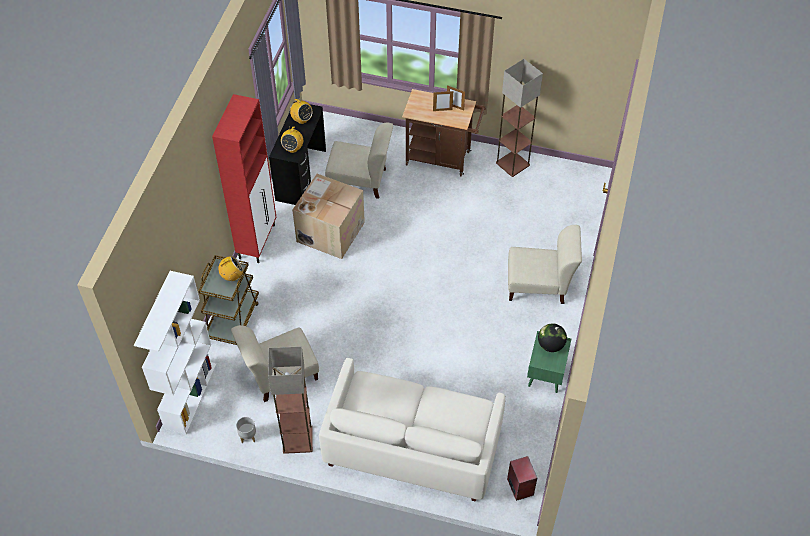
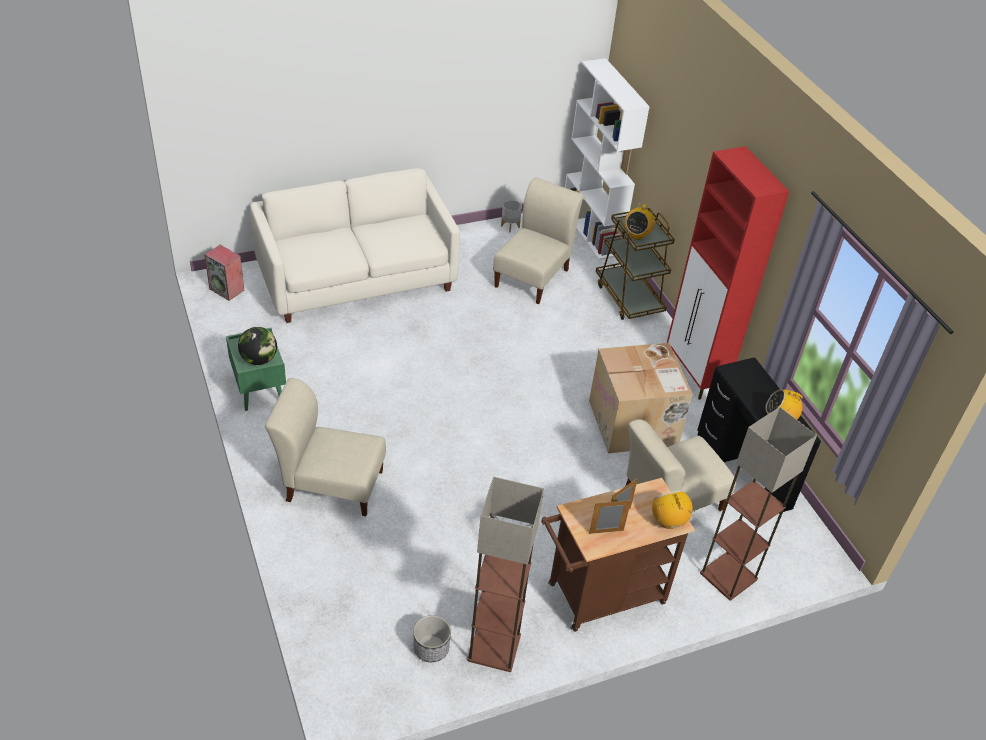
camera: 140 degrees right, 10 degrees down
floor lamp [268,346,313,454] -> floor lamp moved to [700,407,817,601]
radio [281,125,303,153] -> radio moved to [652,490,695,529]
beige chair [508,225,582,304] -> beige chair turned 45 degrees clockwise [265,378,386,516]
none -> planter [413,615,451,662]

